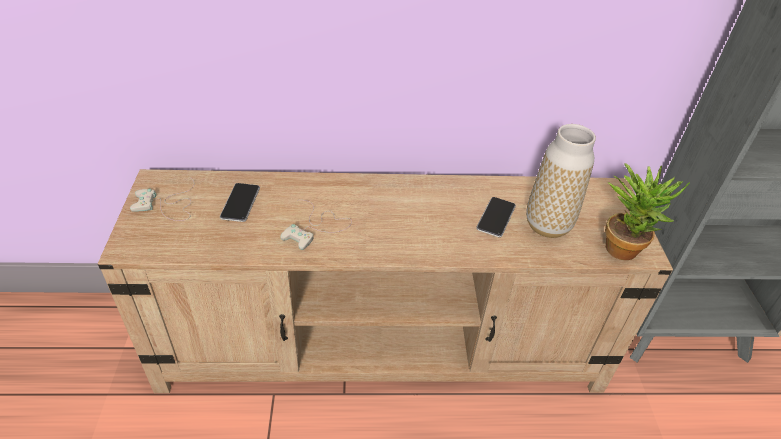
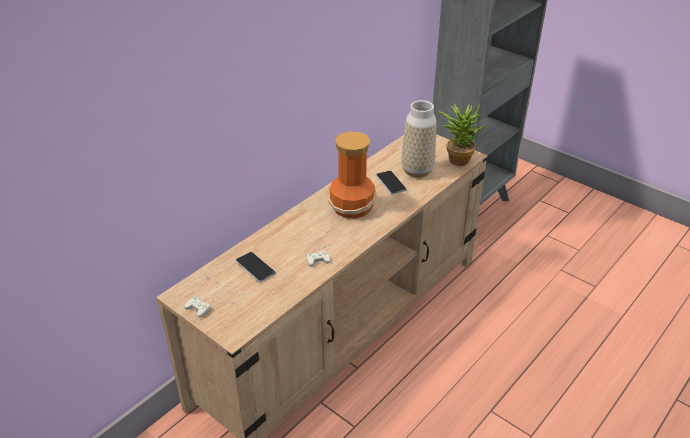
camera: 45 degrees left, 5 degrees down
none -> vase [328,131,376,219]

